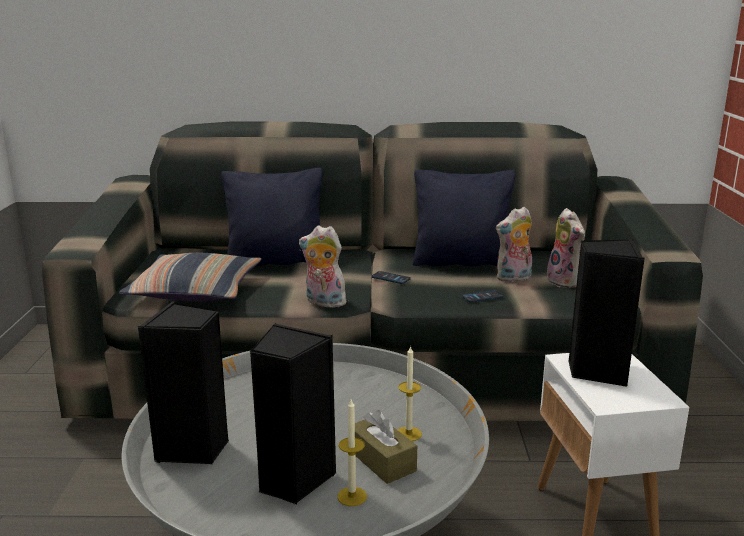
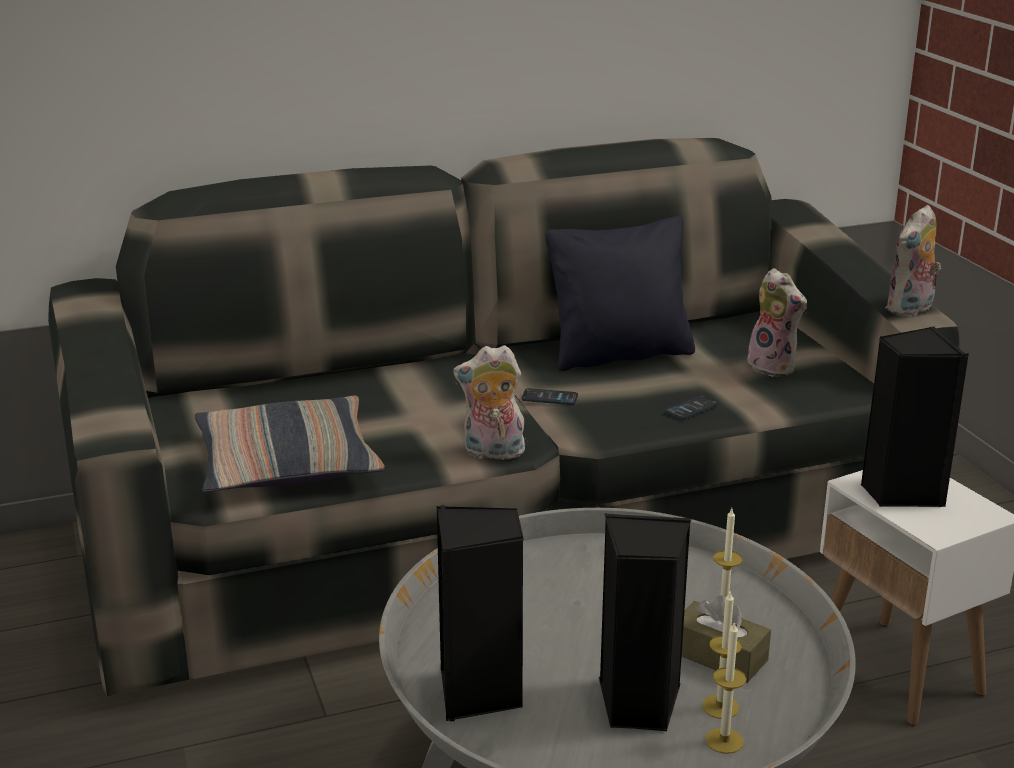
camera: 20 degrees left, 5 degrees up
black pillow [221,168,323,267] -> none
plush toy [496,207,532,283] -> plush toy moved to [886,205,941,317]
none -> candle [705,621,747,754]

